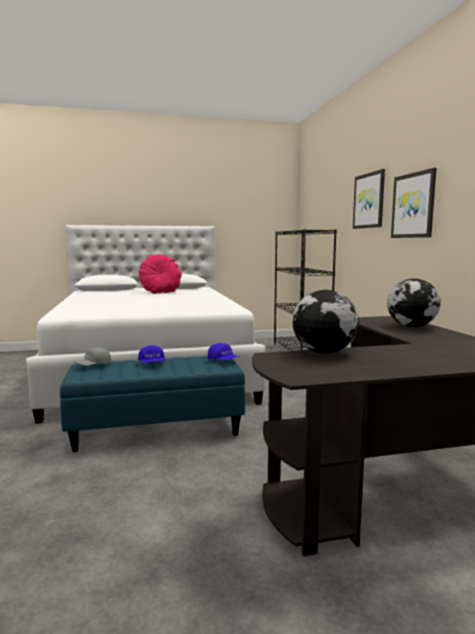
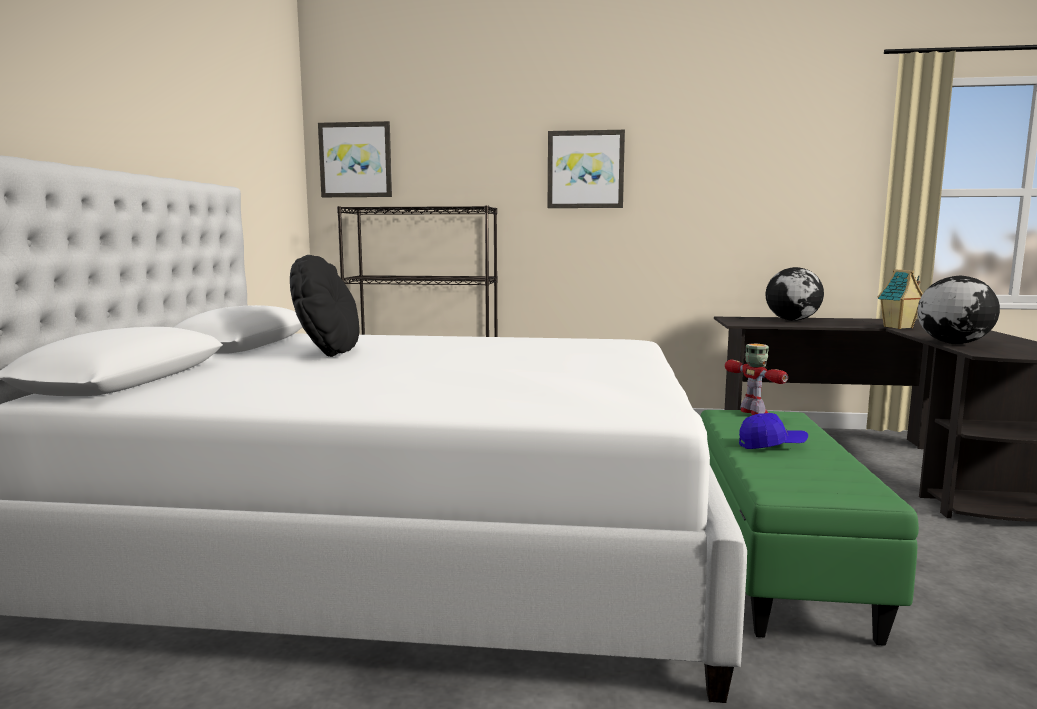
camera: 70 degrees left, 0 degrees up
blue ottoman [60,356,245,452] -> green ottoman [700,410,919,646]
grey cap [74,347,111,366] -> none
pink pillow [139,254,182,294] -> black pillow [290,255,359,357]
blue cap [208,343,239,361] -> toy robot [725,344,788,415]
picture [391,168,436,238] -> picture moved to [318,121,392,197]
none -> toy house [878,269,923,329]

